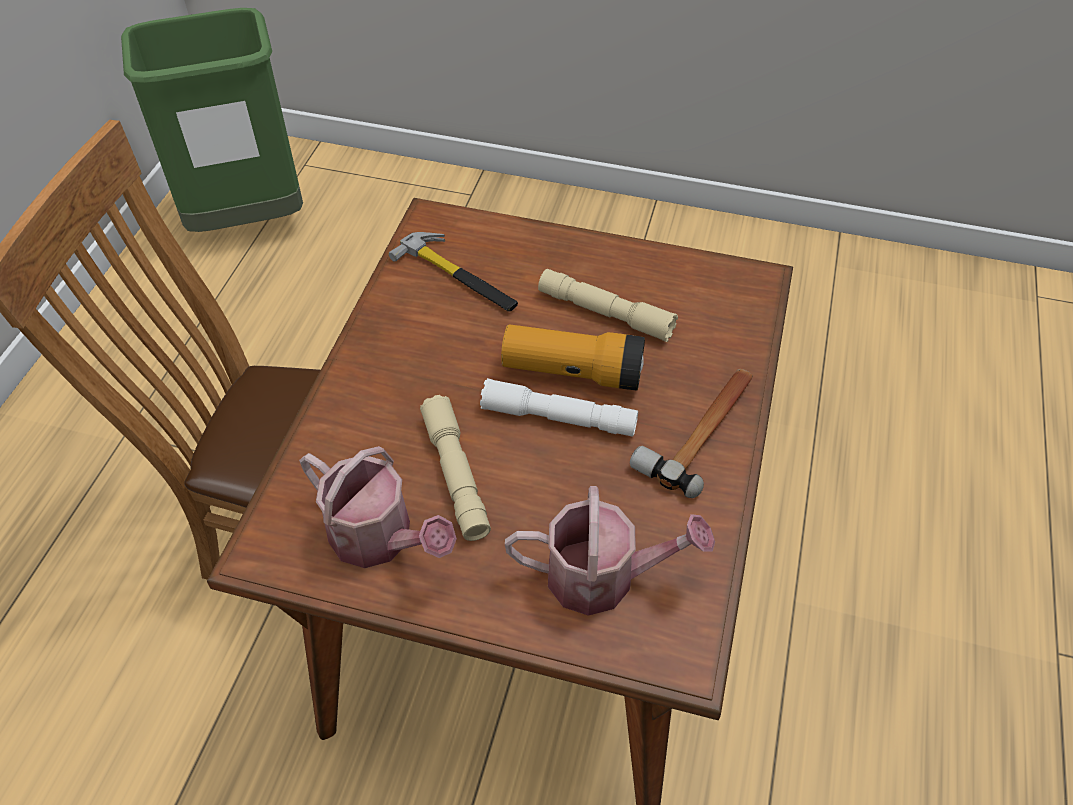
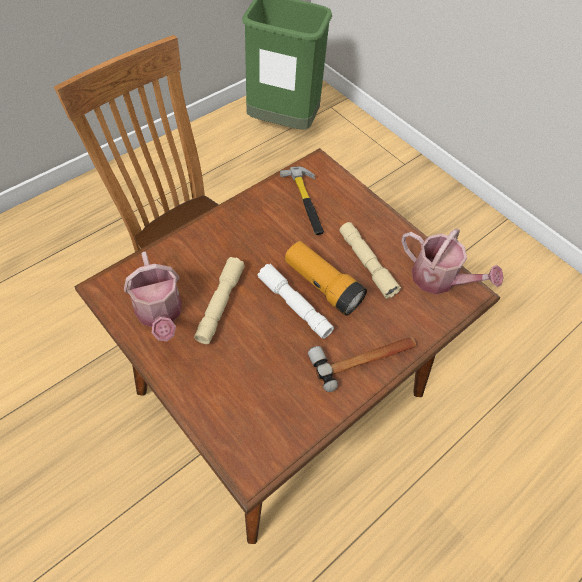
camera: 30 degrees right, 5 degrees up
watering can [505,486,715,616] -> watering can moved to [401,228,503,294]

